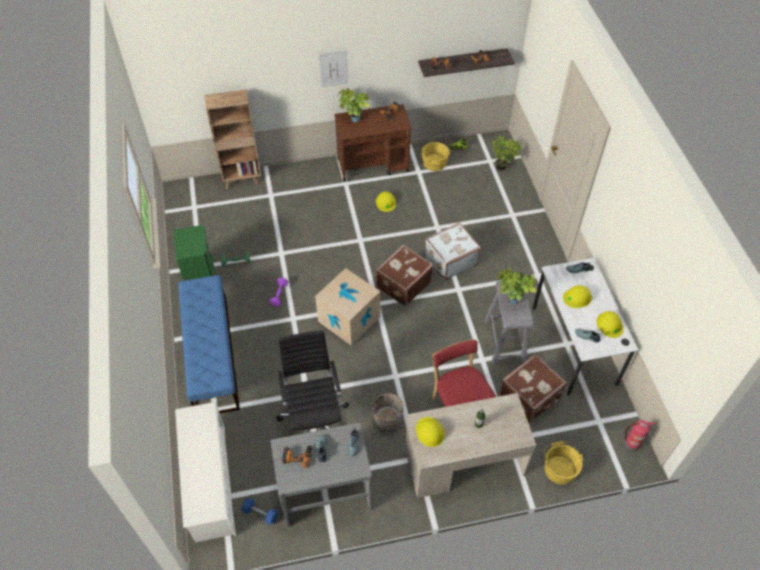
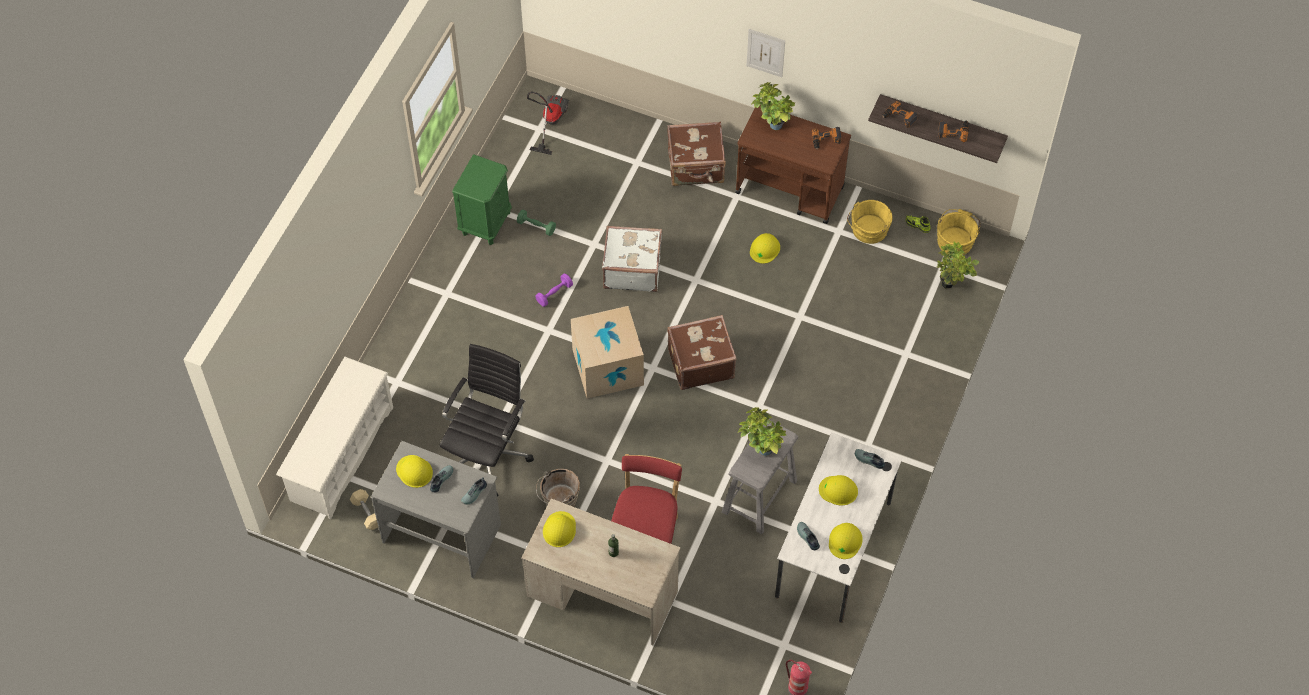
camera: 35 degrees right, 5 degrees up
blue bench [178,275,240,413] -> none
brown bookcase [204,90,261,190] -> none
blue dumbbell [242,498,278,525] -> beige dumbbell [350,489,378,530]
power drill [282,445,312,468] -> yellow hard hat [396,455,433,488]
white suitcase [425,222,481,281] -> white suitcase moved to [602,226,662,292]
brown suitcase [499,354,567,423] -> brown suitcase moved to [667,122,726,186]
yellow bucket [544,441,583,484] -> yellow bucket moved to [937,209,981,255]
none -> vacuum cleaner [527,92,569,155]

